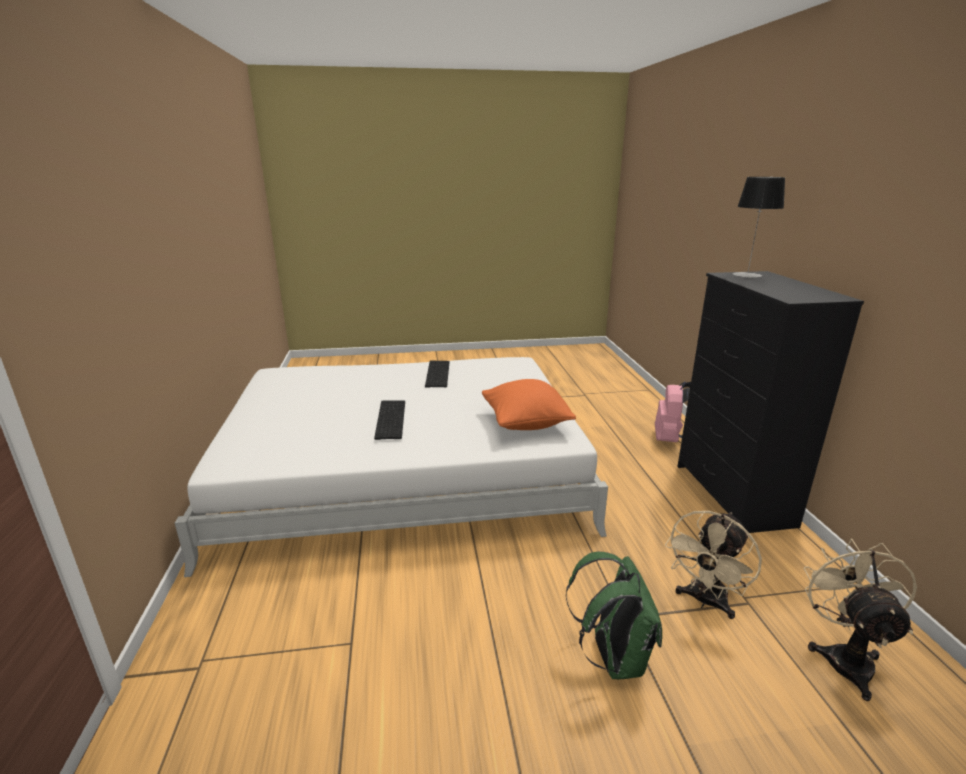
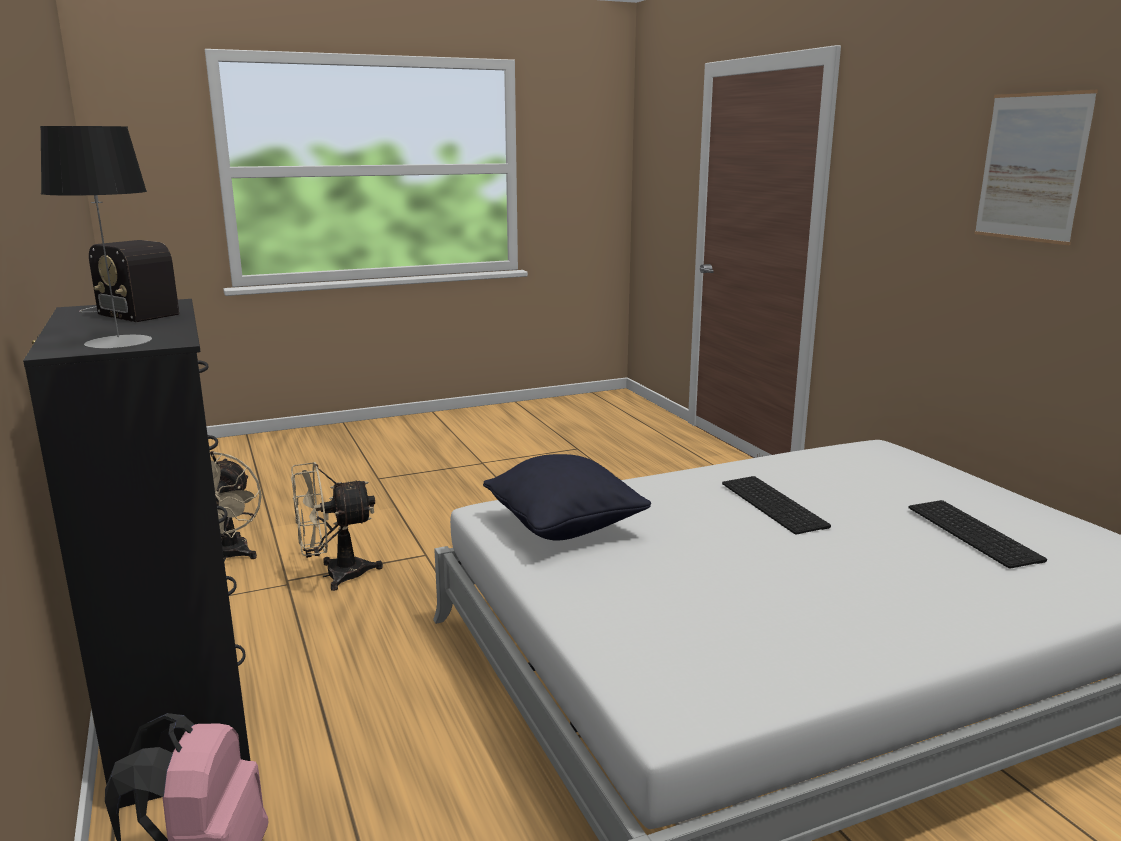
camera: 165 degrees right, 5 degrees down
keyboard [425,361,450,387] -> keyboard moved to [909,500,1047,568]
orange pillow [482,379,576,430] -> black pillow [483,454,651,541]
green backpack [565,551,662,679] -> none
beige fan [665,511,762,619] -> beige fan turned 135 degrees counterclockwise [291,462,383,591]
none -> radio [79,240,179,322]
none -> picture [974,90,1098,245]

